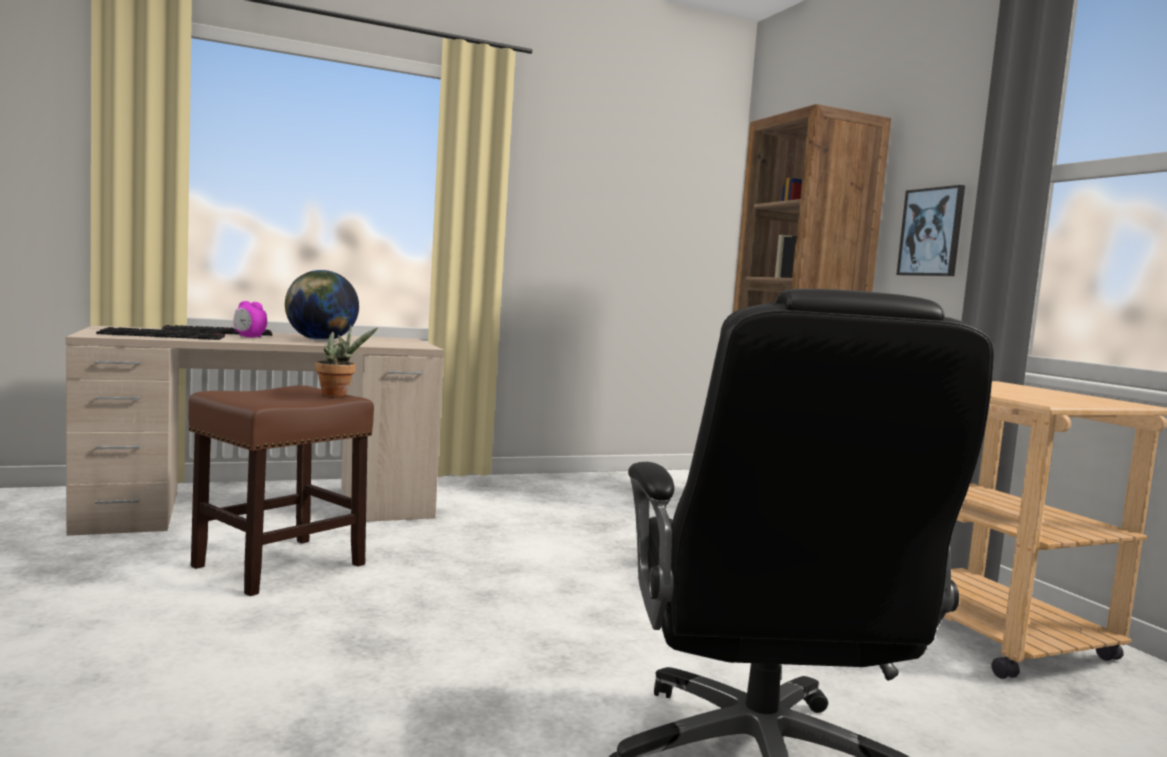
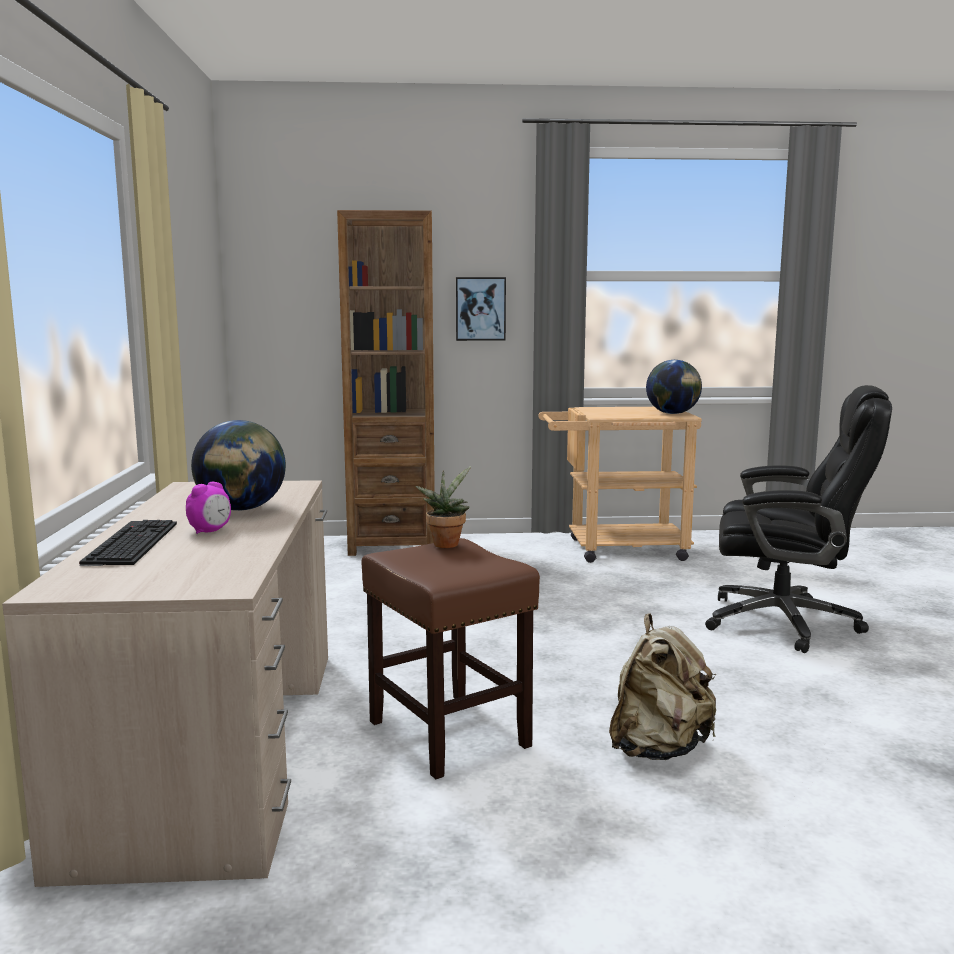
camera: 70 degrees left, 5 degrees up
keyboard [96,327,225,340] -> none
none -> beige backpack [609,614,716,760]
none -> globe [646,360,702,414]

